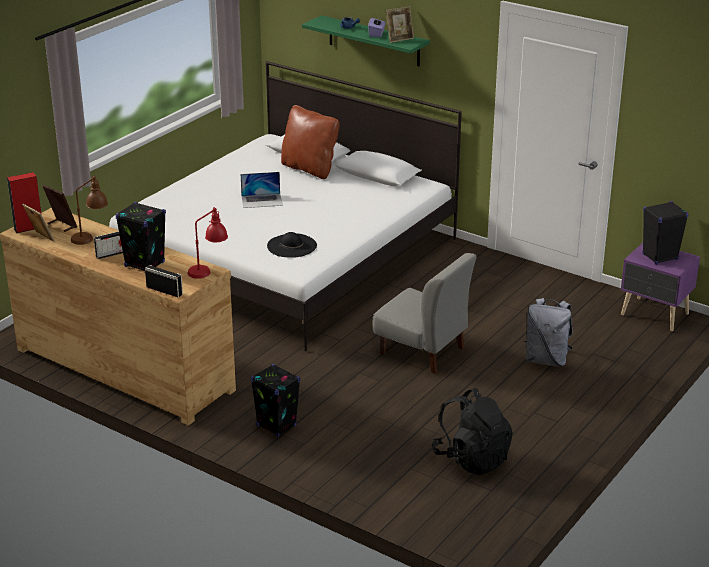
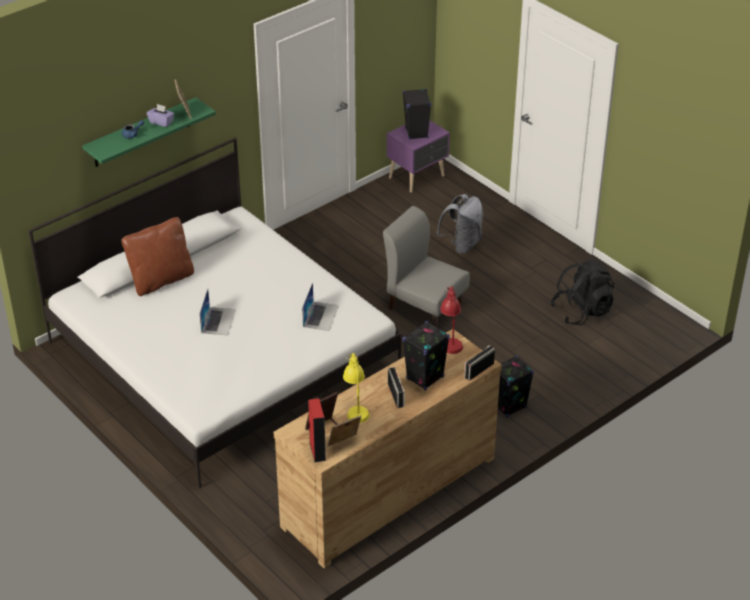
camera: 75 degrees left, 10 degrees up
brown table lamp [71,175,108,245] -> yellow table lamp [343,353,369,423]
black hat [267,232,317,258] -> laptop [302,283,339,331]
grey chair [373,253,477,374] -> grey chair turned 105 degrees counterclockwise [383,206,470,327]

